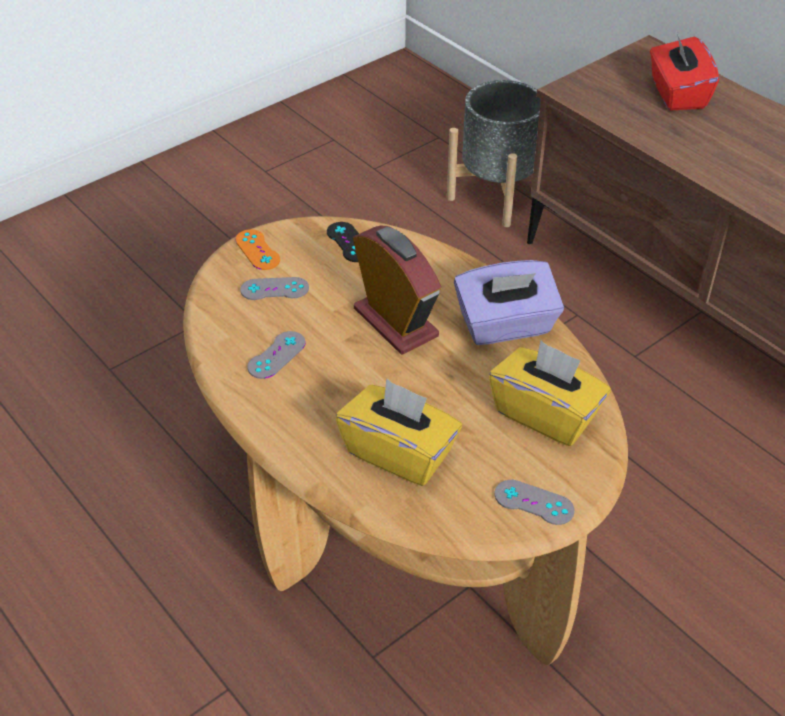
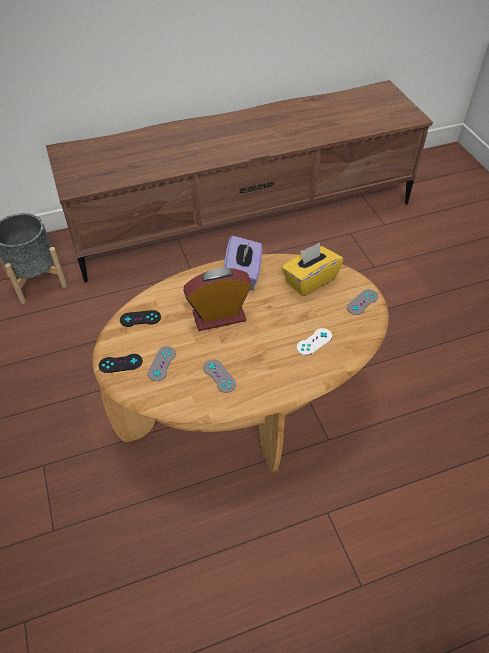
camera: 70 degrees left, 5 degrees up
orange game controller [236,229,280,270] -> black game controller [99,354,143,373]
yellow tissue box [336,379,462,486] -> white game controller [297,328,332,355]
red tissue box [650,33,719,111] -> none

